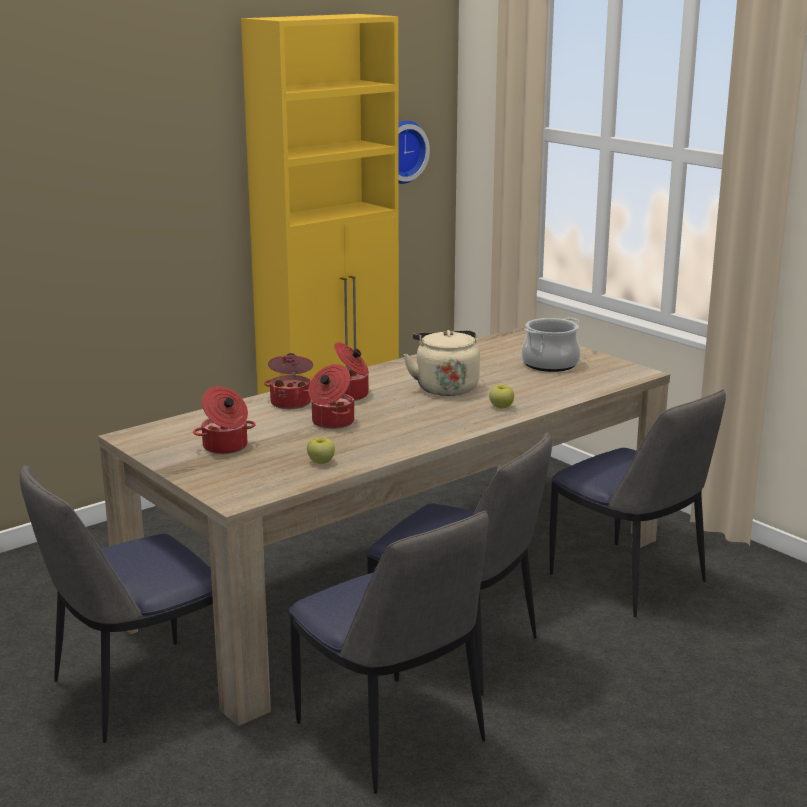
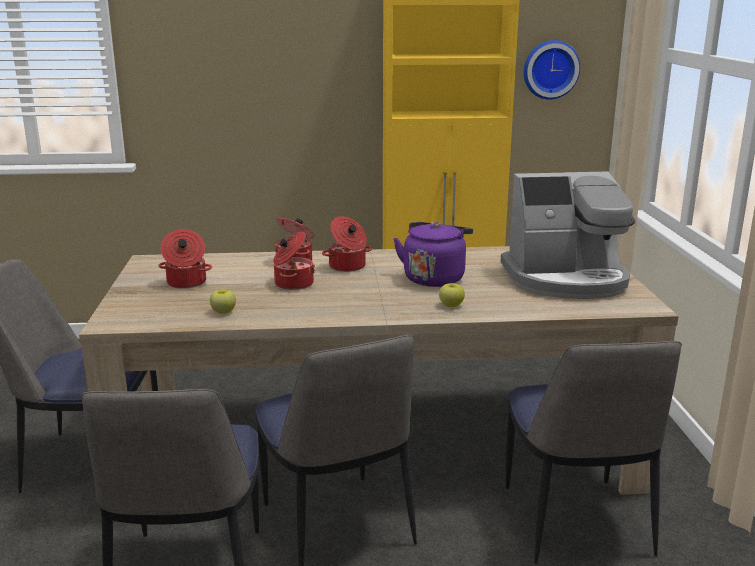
camera: 35 degrees right, 0 degrees up
beige kettle [403,330,480,396] -> purple kettle [393,222,473,287]
cooking pot [521,317,581,372] -> coffee machine [500,172,635,299]

